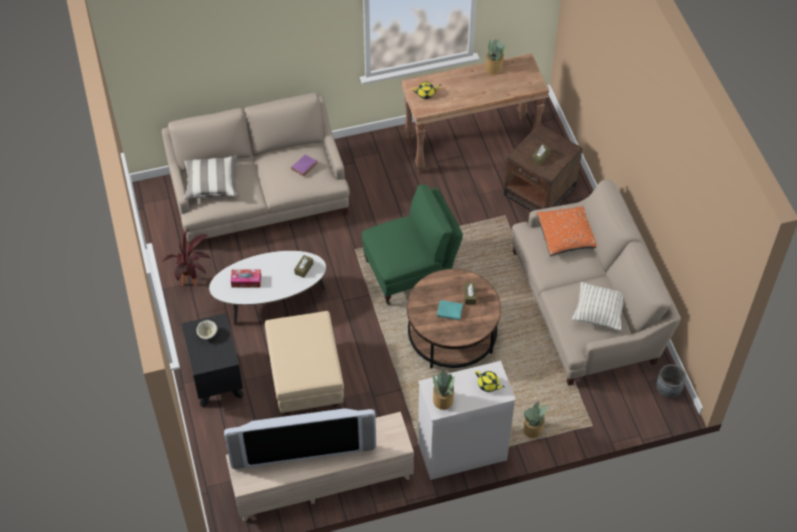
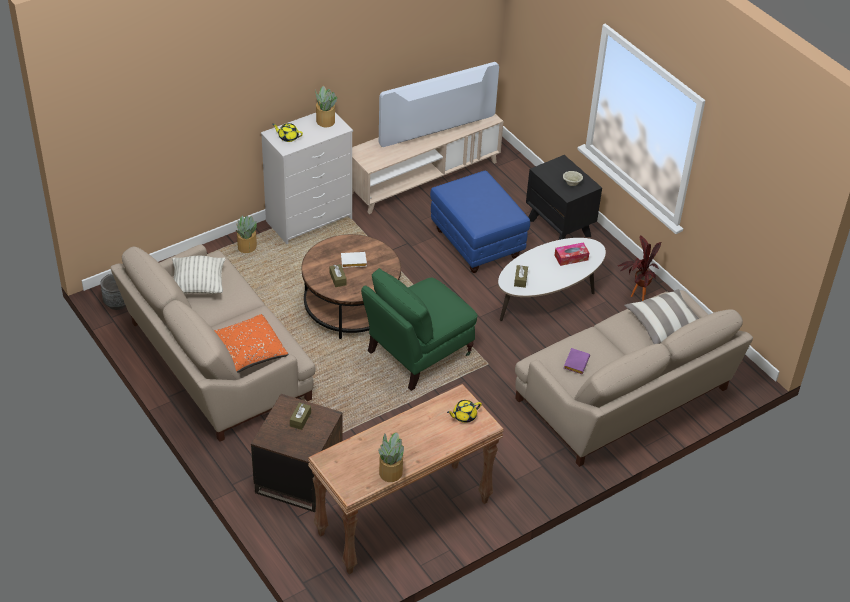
camera: 160 degrees right, 10 degrees down
beige ottoman [265,311,344,414] -> blue ottoman [430,171,530,273]
turquoise book [437,300,463,320] -> white book [341,252,367,268]

